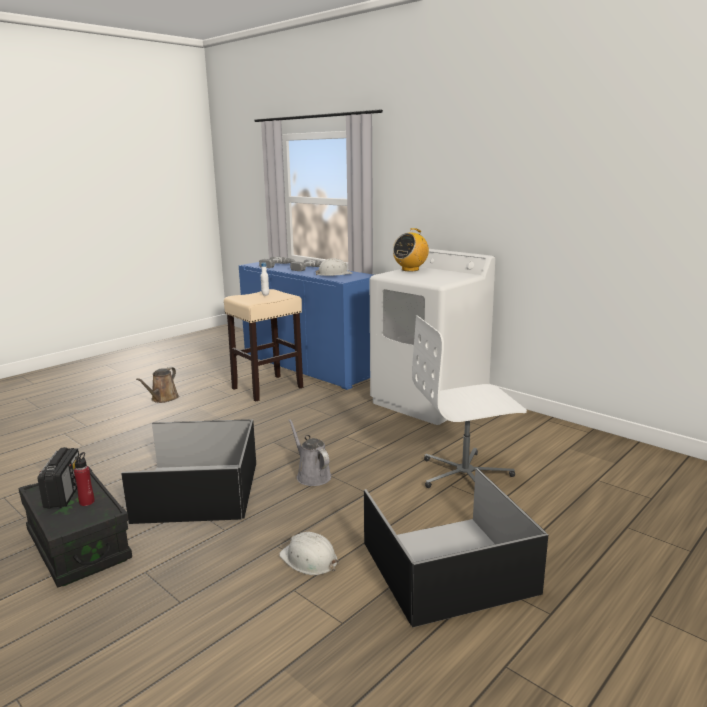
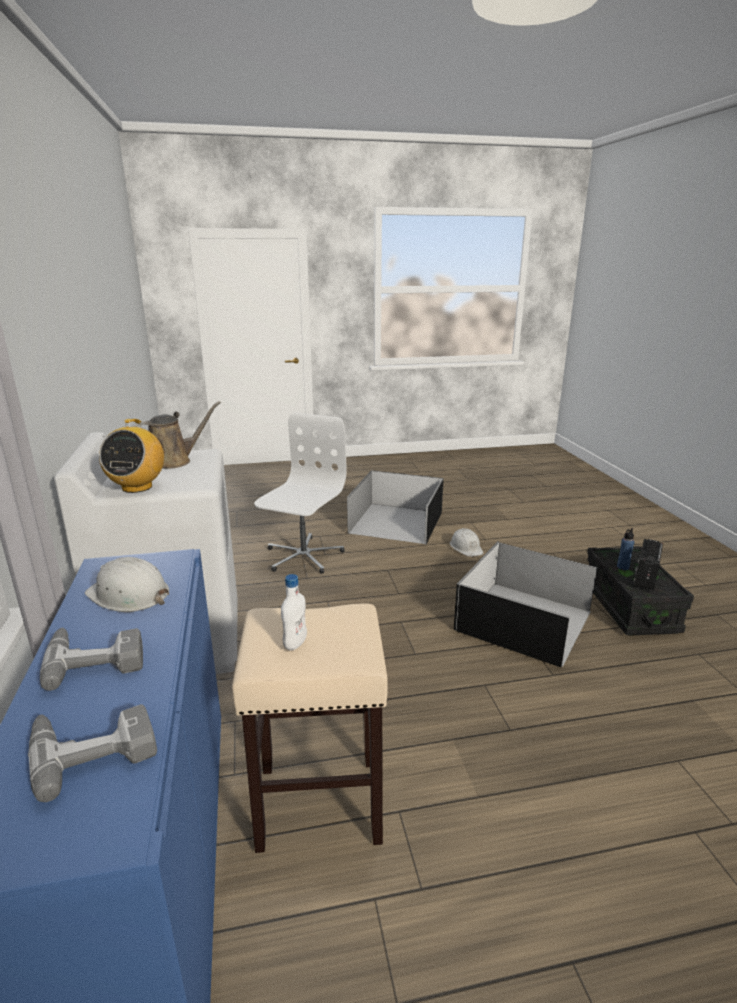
camera: 145 degrees left, 5 degrees up
red bottle [74,452,95,506] -> blue bottle [617,528,634,570]
brown watering can [136,367,179,403] -> brown watering can moved to [132,401,221,469]
grey watering can [289,419,331,486] -> none
radio [393,228,429,271] -> radio turned 105 degrees clockwise [99,419,164,493]
white office chair [412,315,527,488] -> white office chair turned 90 degrees counterclockwise [254,412,347,574]

